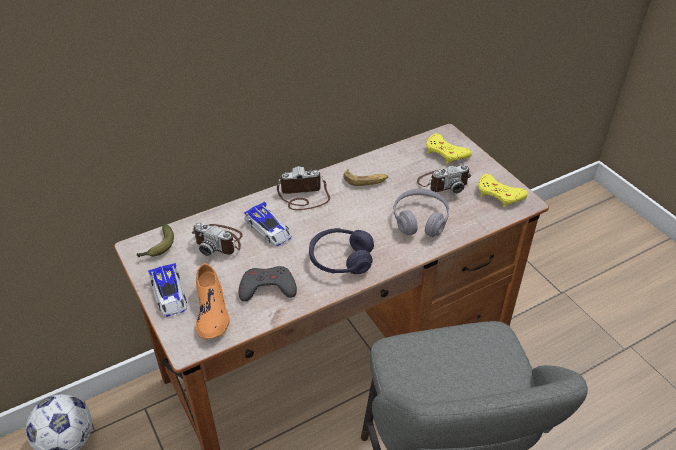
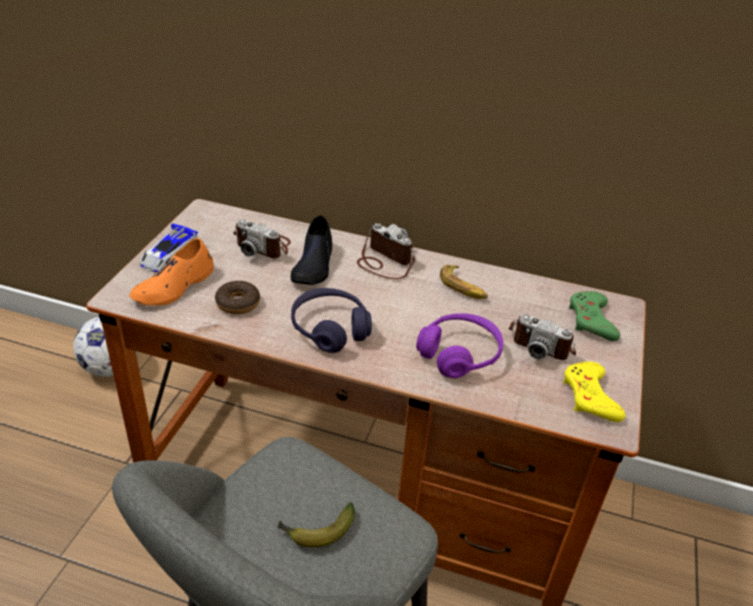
camera: 45 degrees right, 5 degrees down
banana [137,223,174,257] -> banana moved to [277,502,355,547]
camera [191,222,243,256] -> camera turned 45 degrees counterclockwise [233,219,291,259]
grey game controller [239,266,297,302] -> donut [215,281,260,314]
toy car [244,202,292,246] -> black shoe [291,215,332,285]
grey headphones [393,188,449,237] -> purple headphones [416,313,503,378]
yellow game controller [426,134,472,164] -> green game controller [569,291,620,341]

